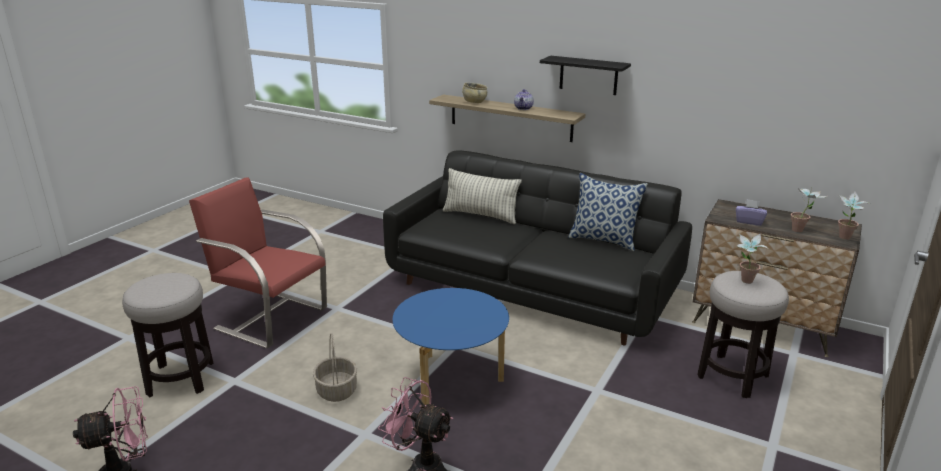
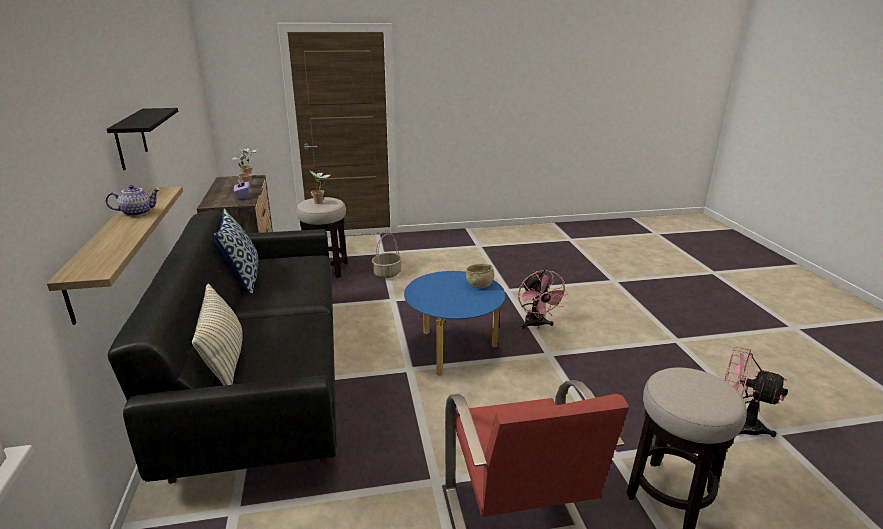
camera: 130 degrees left, 0 degrees up
basket [313,333,357,402] -> basket moved to [372,233,402,278]
beige bowl [462,83,488,103] -> beige bowl moved to [466,263,494,288]

